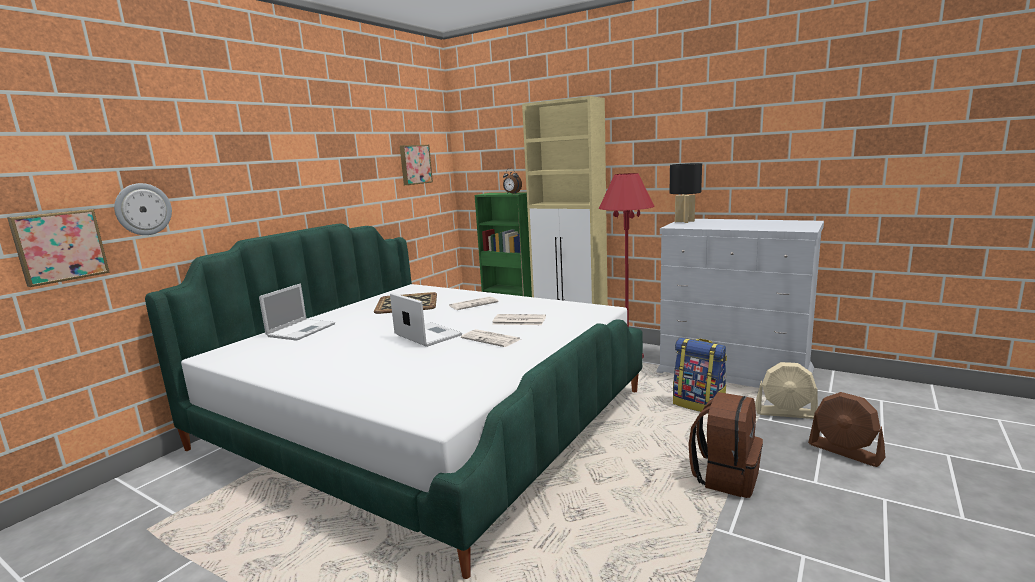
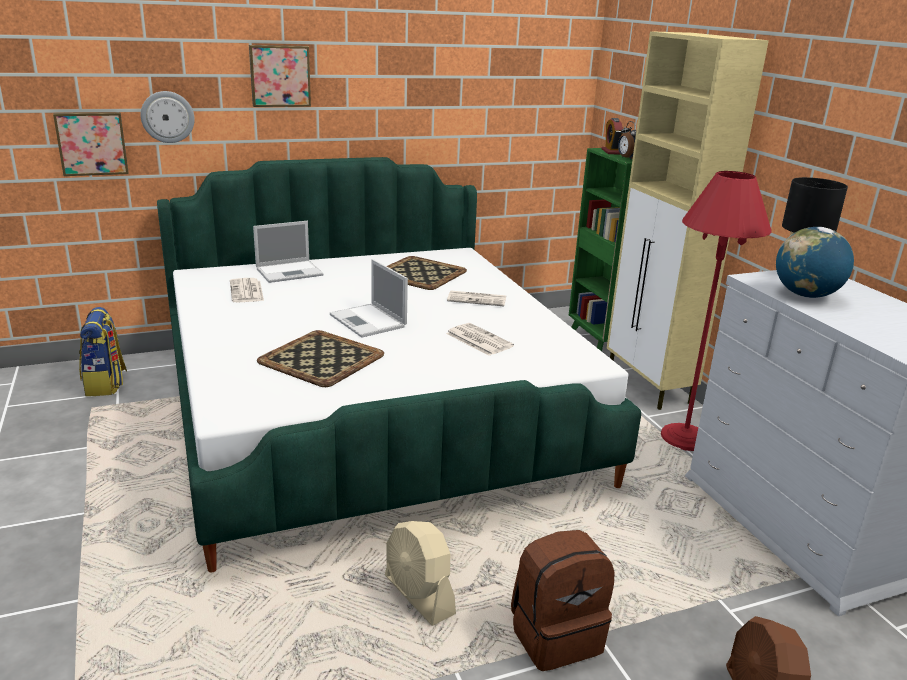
camera: 35 degrees right, 10 degrees up
laptop [390,293,462,347] -> laptop turned 150 degrees clockwise [330,259,408,338]
picture [400,145,433,185] -> picture moved to [249,45,311,107]
newspaper [461,329,520,347] -> newspaper moved to [230,278,264,302]
backpack [673,338,727,412] -> backpack moved to [79,307,127,397]
beige fan [755,362,818,419] -> beige fan moved to [385,521,456,626]
none -> tray [257,330,384,387]
none -> alarm clock [601,118,623,155]
none -> globe [776,227,854,298]

